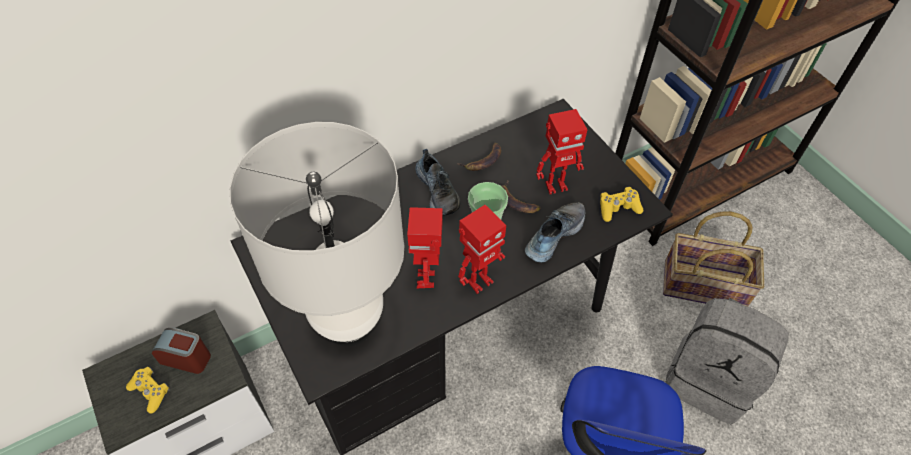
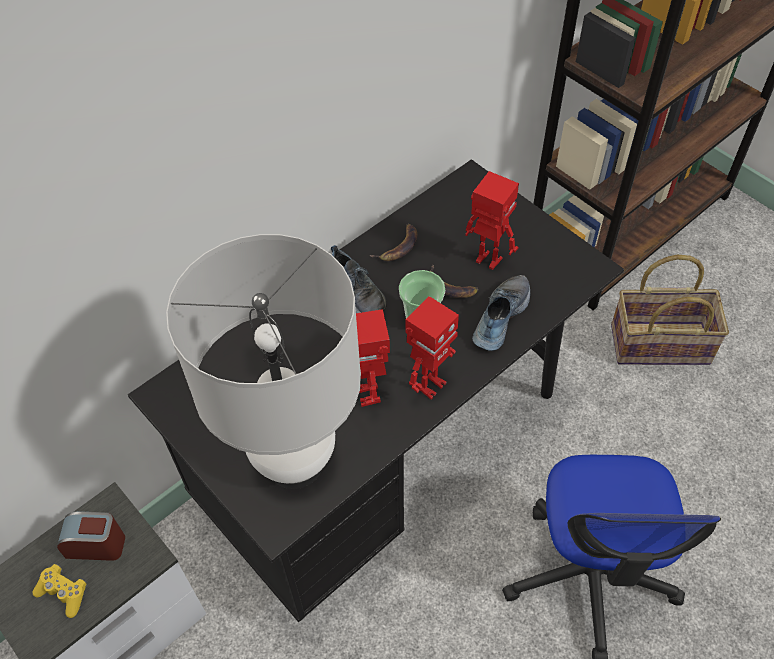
camera: 10 degrees left, 0 degrees up
toy robot [536,109,588,194] -> toy robot turned 120 degrees counterclockwise [465,171,519,270]
yellow game controller [600,187,643,222] -> none
grey backpack [665,298,789,424] -> none

